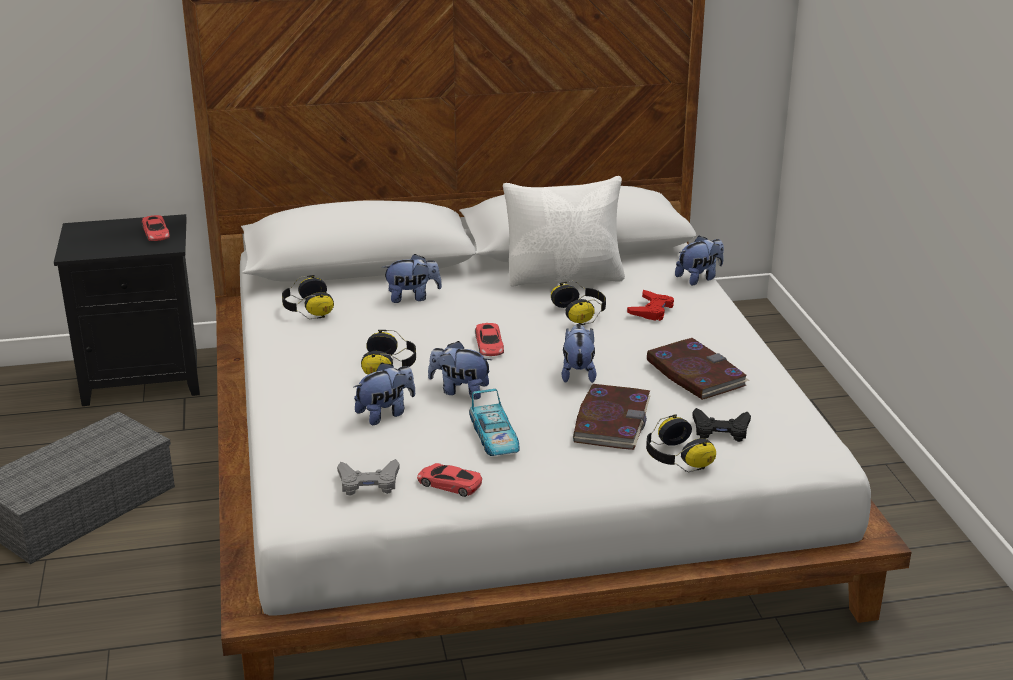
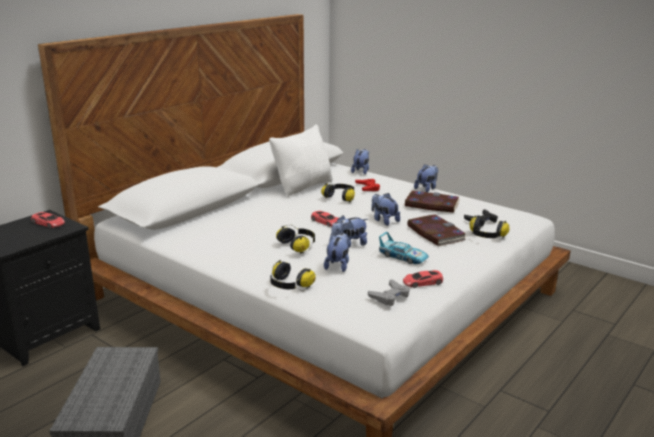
camera: 40 degrees left, 5 degrees down
headphones [282,275,334,319] -> headphones moved to [270,260,316,291]
plush toy [382,254,442,303] -> plush toy moved to [414,164,438,192]

